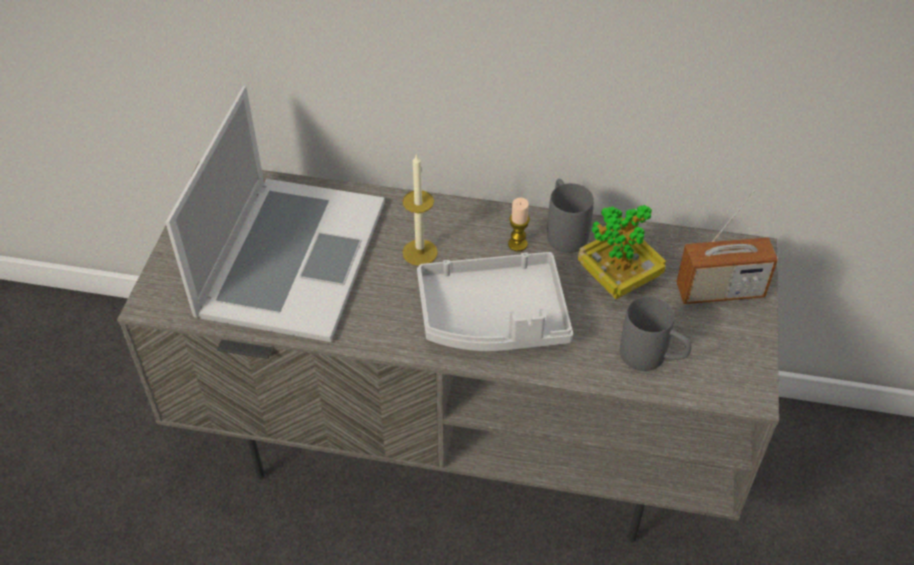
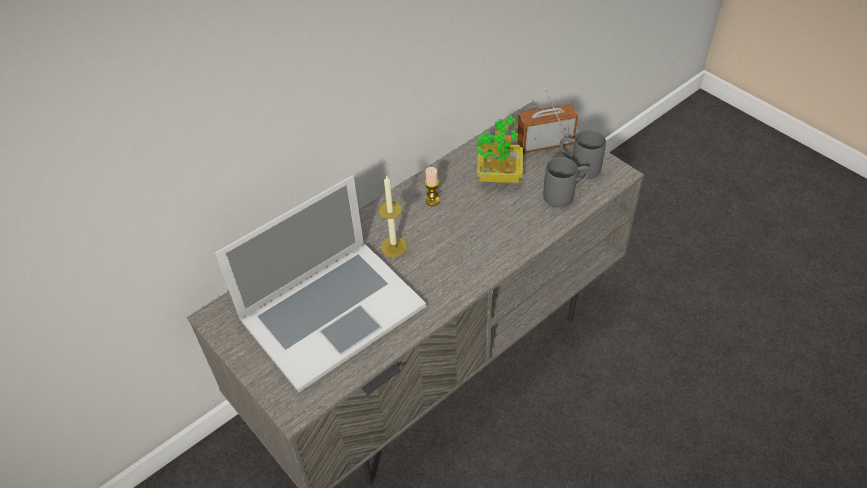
camera: 50 degrees left, 0 degrees up
laptop [165,86,385,342] -> laptop turned 90 degrees clockwise [215,175,426,392]
grey tray [417,252,573,351] -> none
grey mug [547,179,594,253] -> grey mug moved to [559,130,606,179]
radio [676,189,778,304] -> radio turned 135 degrees counterclockwise [517,88,578,153]

